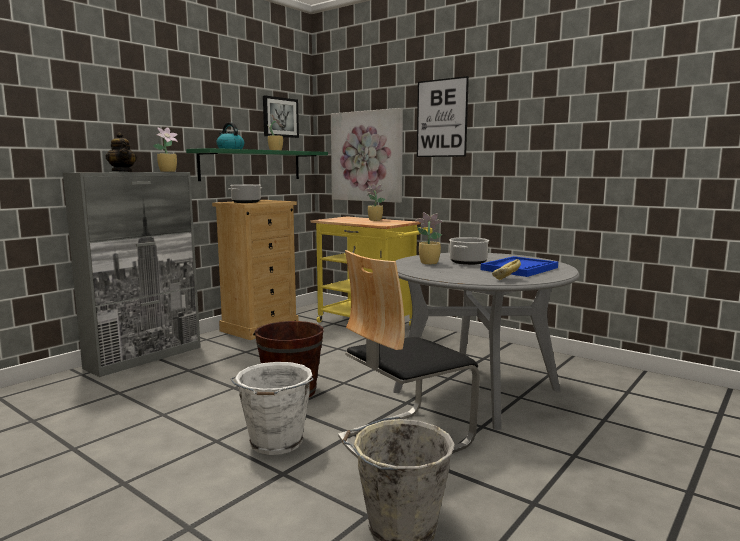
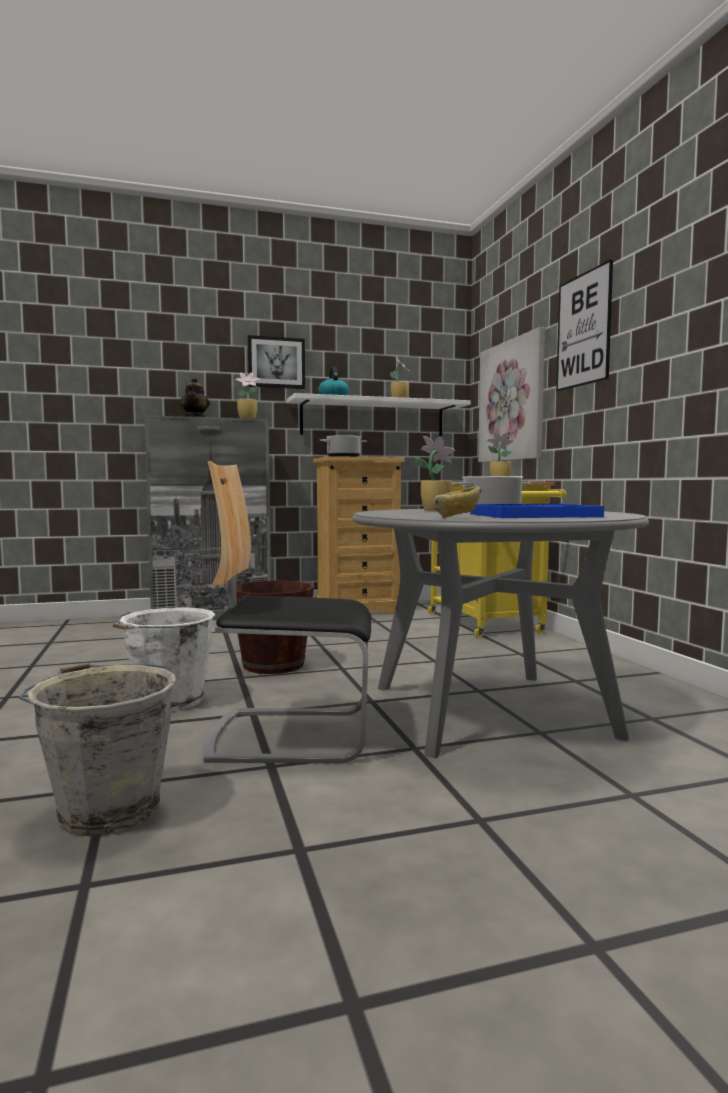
camera: 35 degrees right, 5 degrees down
green shelf [186,148,328,181] -> white shelf [287,393,471,437]
picture [263,95,299,138] -> picture moved to [248,335,305,389]

